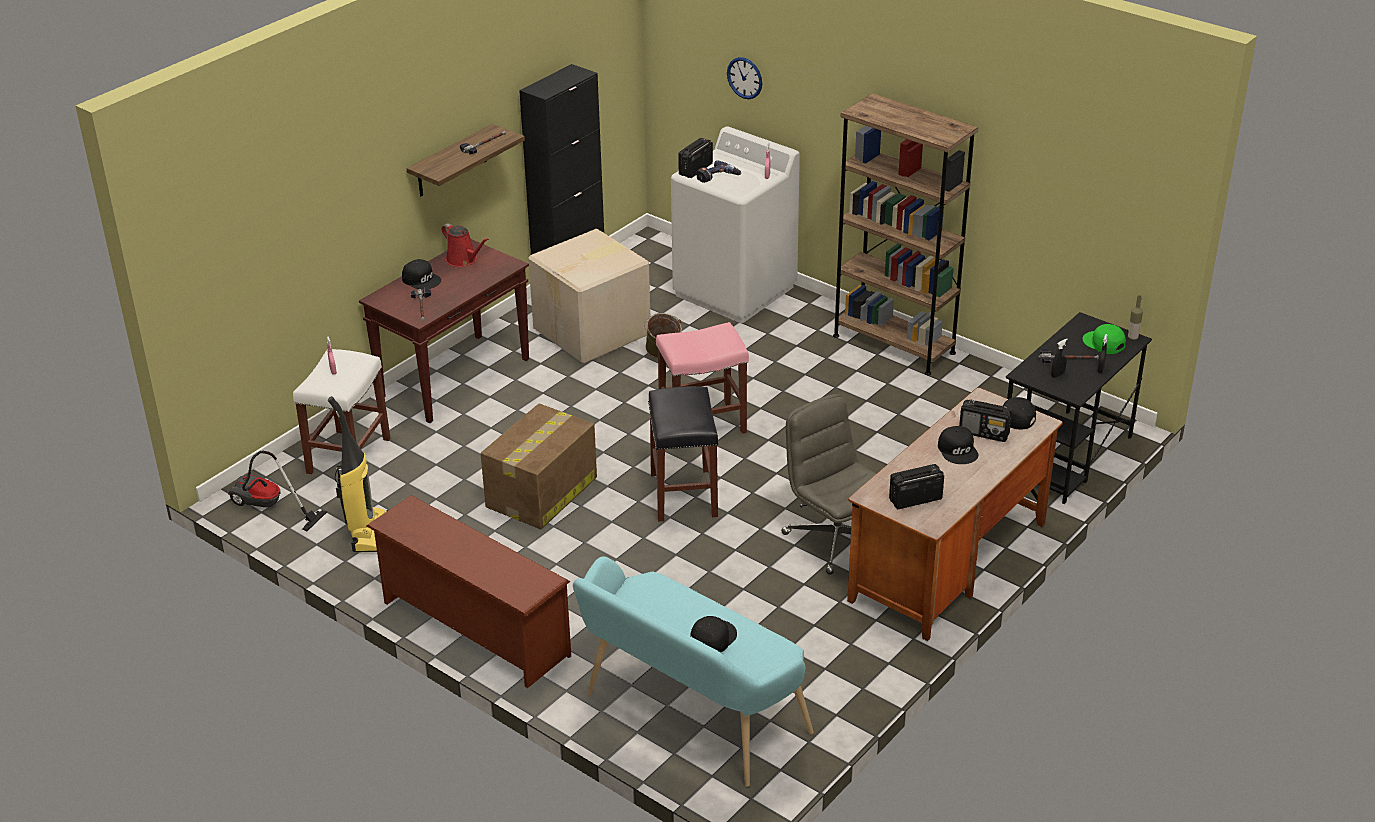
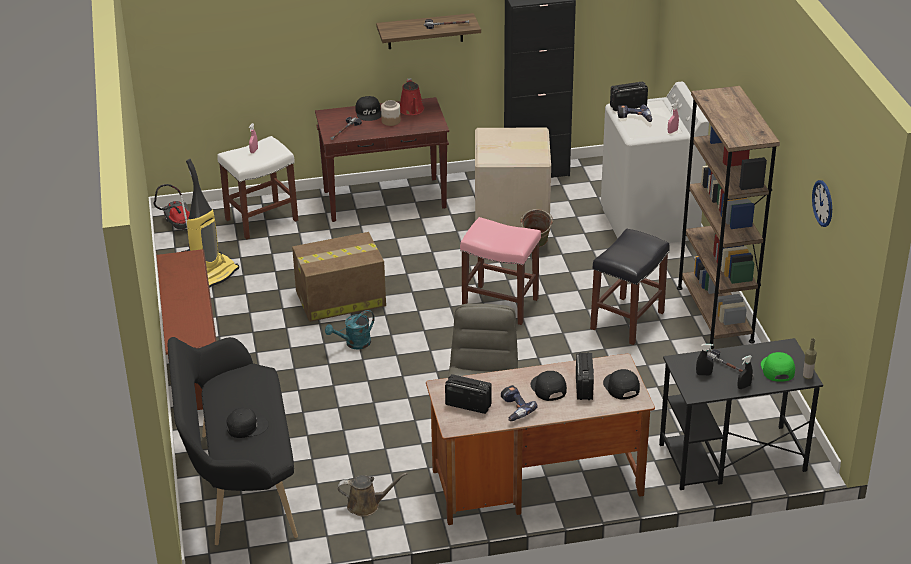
camera: 40 degrees right, 0 degrees up
turquoise bench [573,556,814,787] -> black bench [168,337,298,545]
black stool [648,386,719,522] -> black stool moved to [590,228,670,345]
wall clock [727,57,762,99] -> wall clock moved to [812,180,832,227]
black cap [938,426,978,464] -> black cap turned 135 degrees clockwise [530,371,567,401]
radio [959,399,1012,442] -> radio turned 150 degrees counterclockwise [576,352,594,400]
none -> turquoise watering can [325,310,375,350]
none -> brown watering can [338,473,407,517]
none -> jar [381,100,401,126]
none -> power drill [501,385,538,421]

